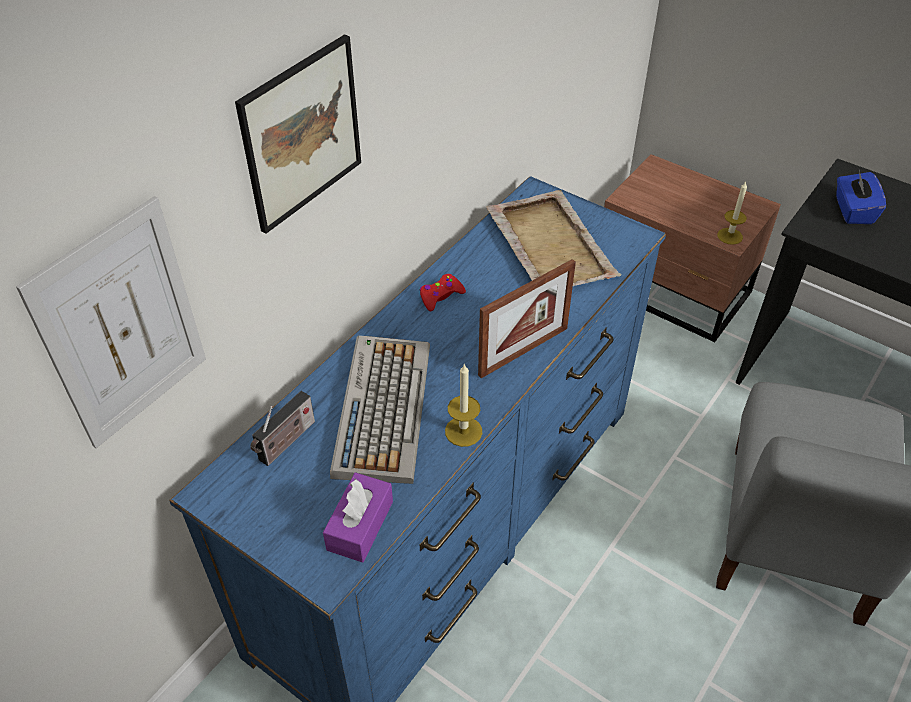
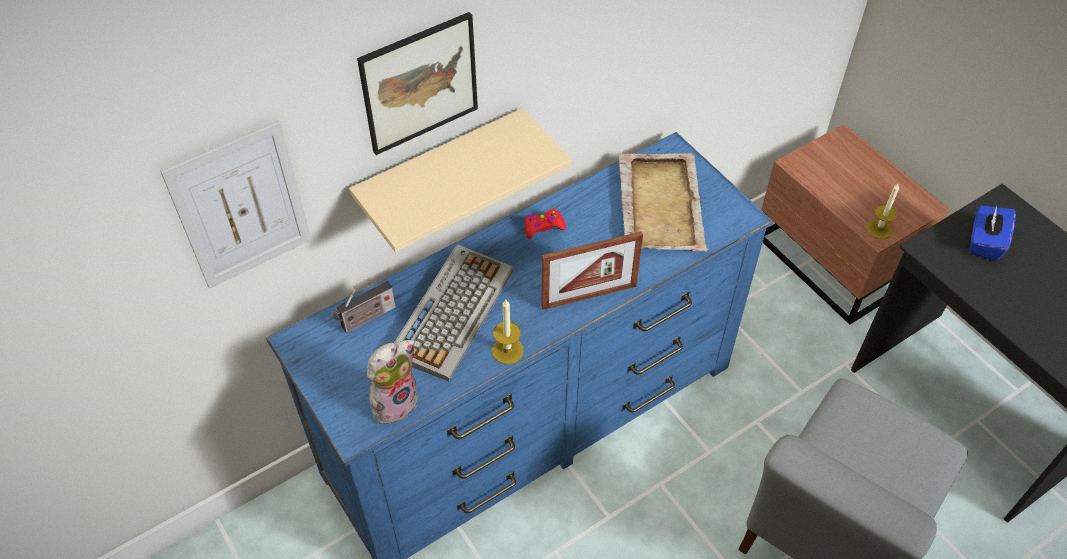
camera: 20 degrees right, 5 degrees up
purple tissue box [323,472,393,563] -> plush toy [367,340,418,424]
none -> beige shelf [349,109,572,252]

